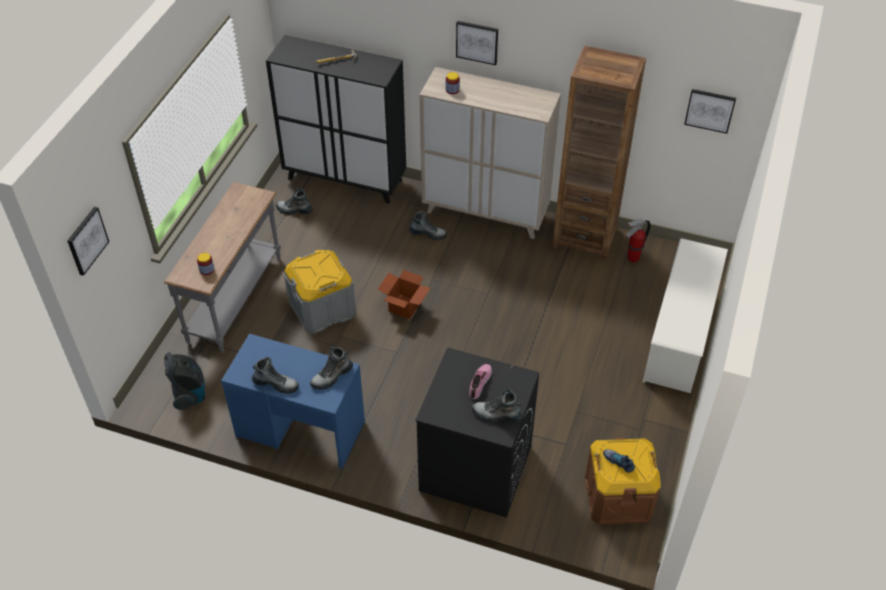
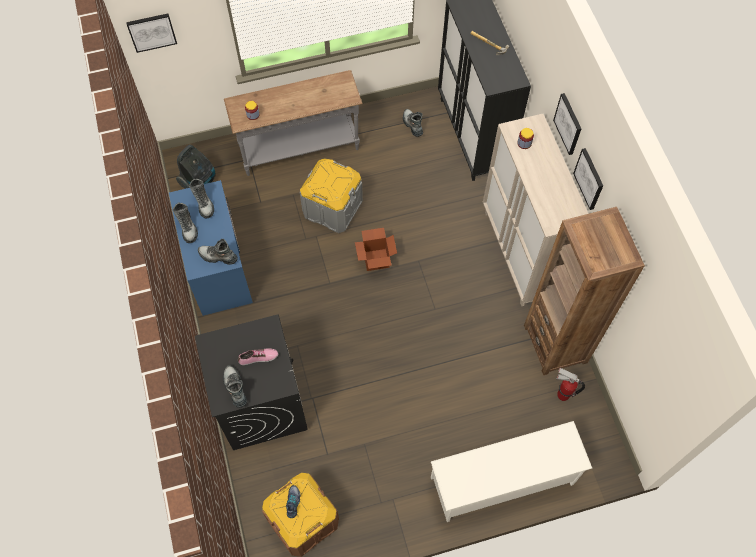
camera: 55 degrees right, 15 degrees up
boot [409,211,447,240] -> boot moved to [189,179,214,218]
picture [684,89,736,134] -> picture moved to [573,148,603,210]

